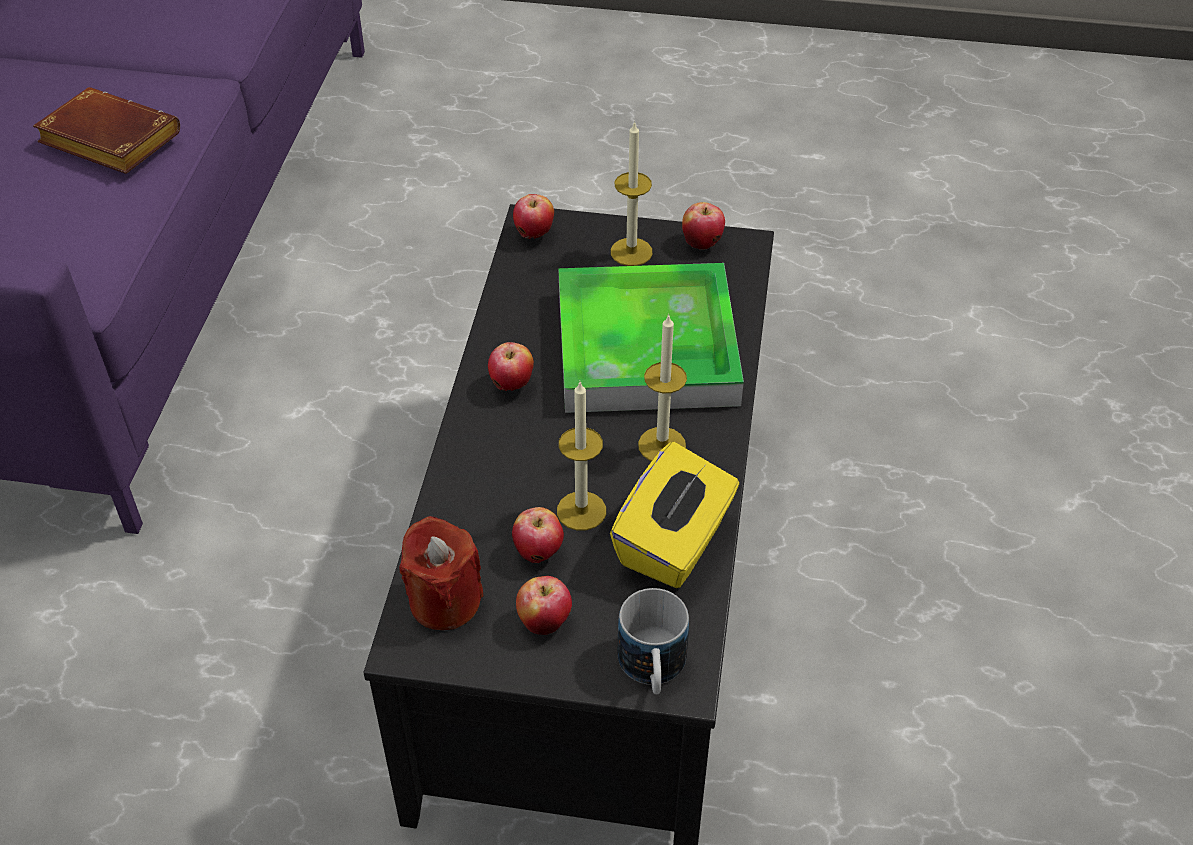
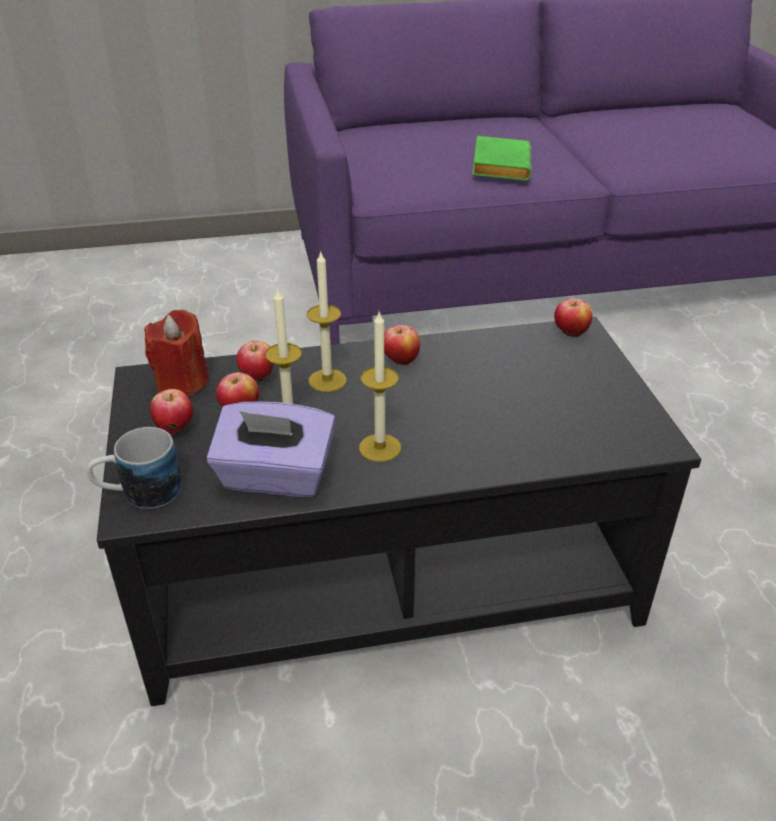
camera: 70 degrees right, 10 degrees down
brown book [33,87,180,174] -> green book [472,136,532,181]
tray [559,263,744,413] -> none
yellow tissue box [610,442,739,588] -> purple tissue box [207,401,336,497]
candle [611,121,652,266] -> candle moved to [307,250,347,392]
apple [682,202,725,250] -> apple moved to [237,341,274,381]

